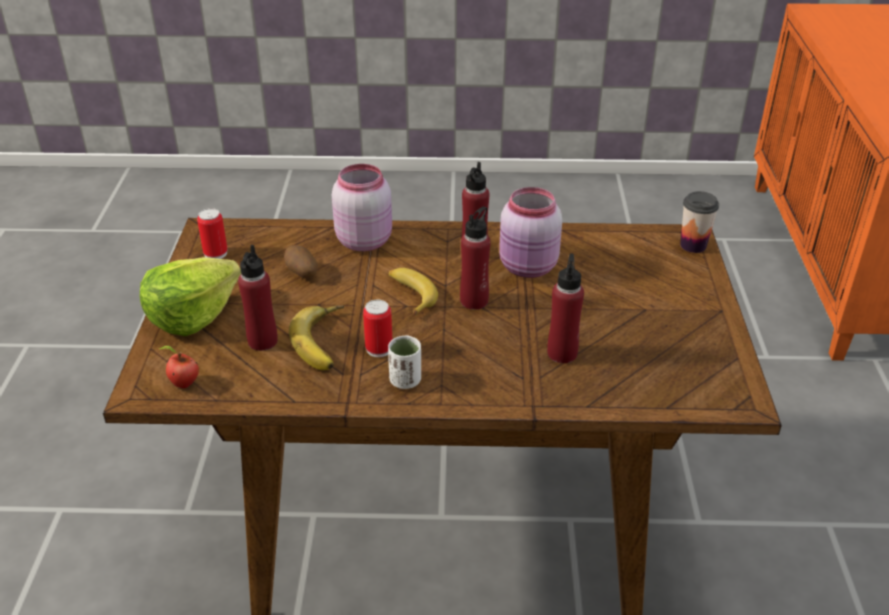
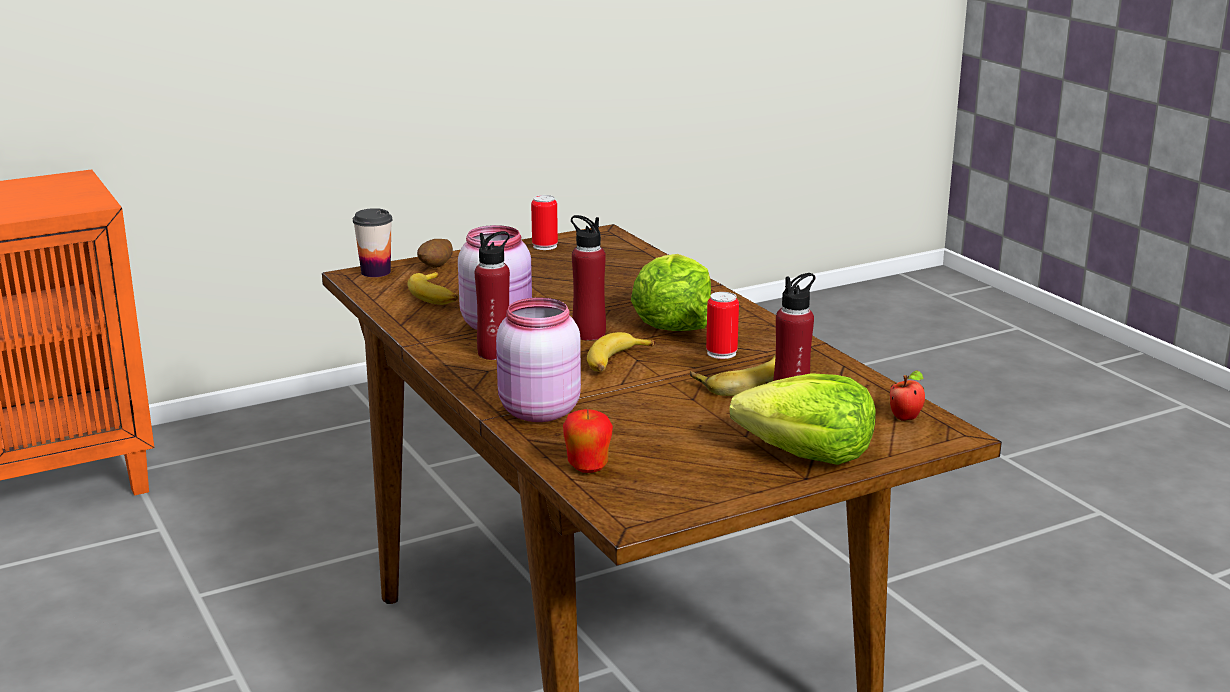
camera: 120 degrees left, 15 degrees down
can [197,208,228,259] -> can moved to [531,195,558,250]
potato [284,245,318,279] -> potato moved to [417,239,453,268]
white cup [388,335,421,389] -> none
red bottle [547,253,584,363] -> none
none -> banana [407,272,458,305]
none -> apple [563,408,613,473]
none -> lettuce [631,254,711,331]

